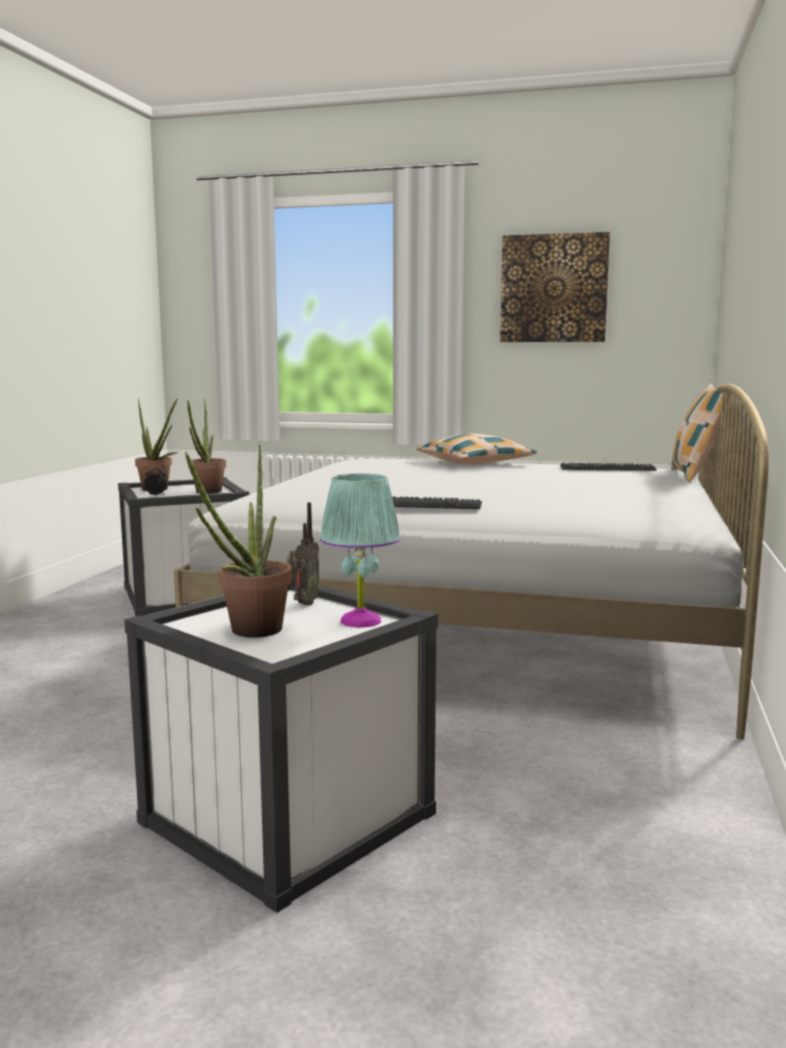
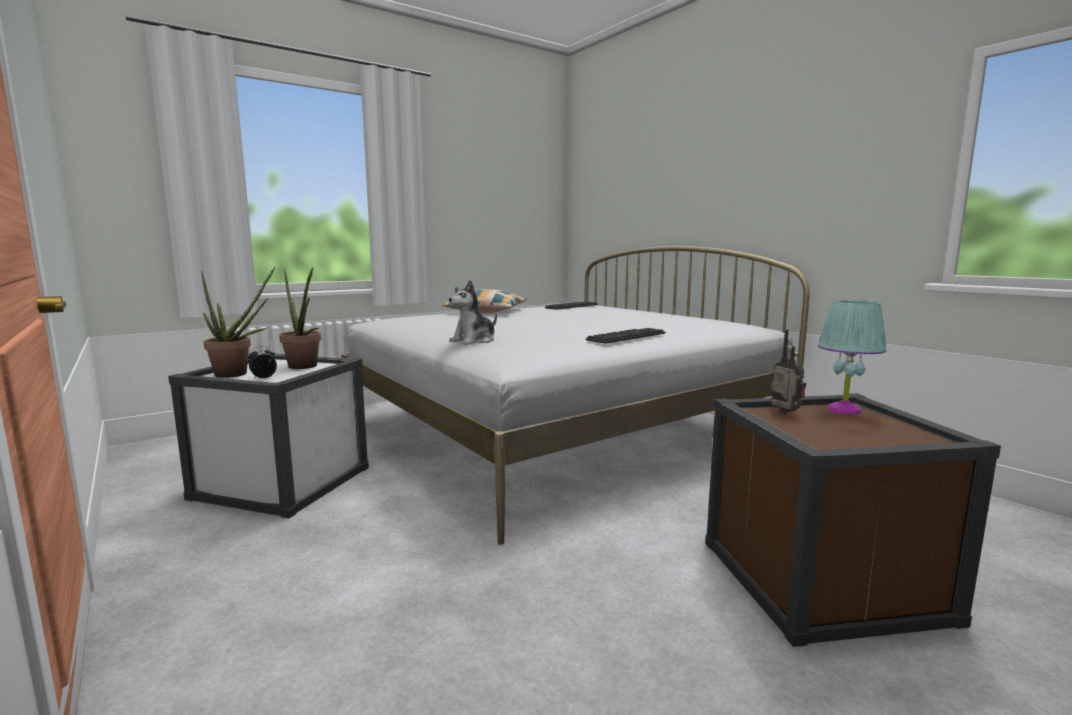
camera: 50 degrees left, 0 degrees up
white storage box [124,585,438,913] -> brown storage box [705,393,1001,647]
potted plant [185,444,292,638] -> none
picture [500,232,610,342] -> none
pillow [671,384,730,482] -> none
none -> plush toy [449,280,497,345]

